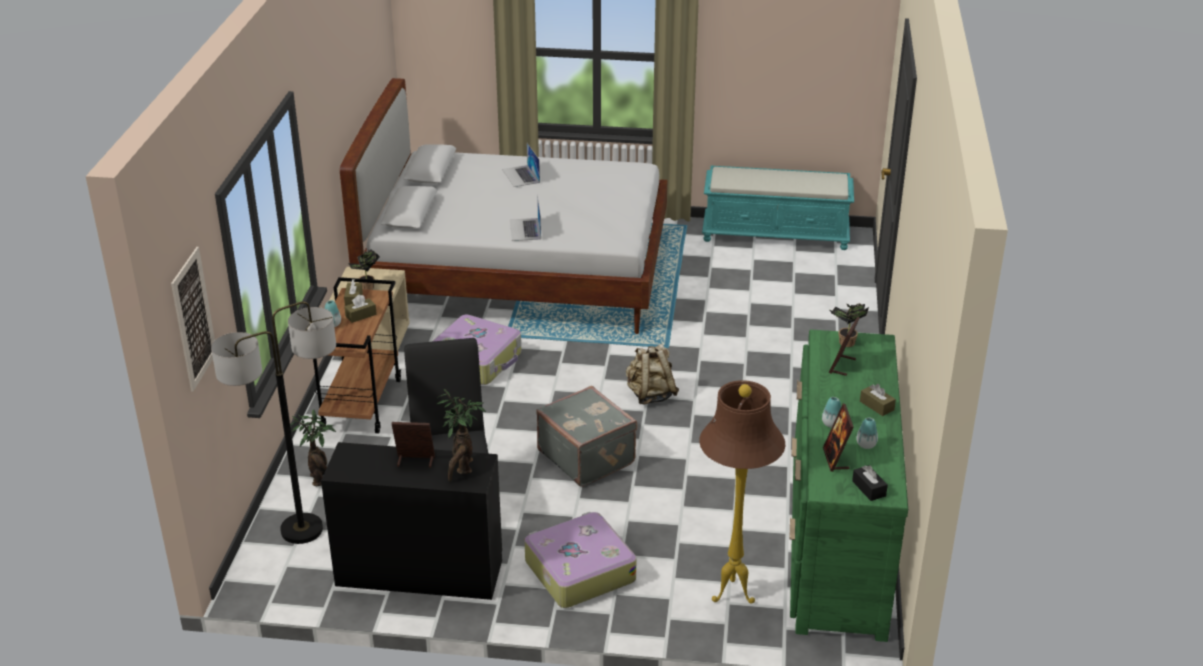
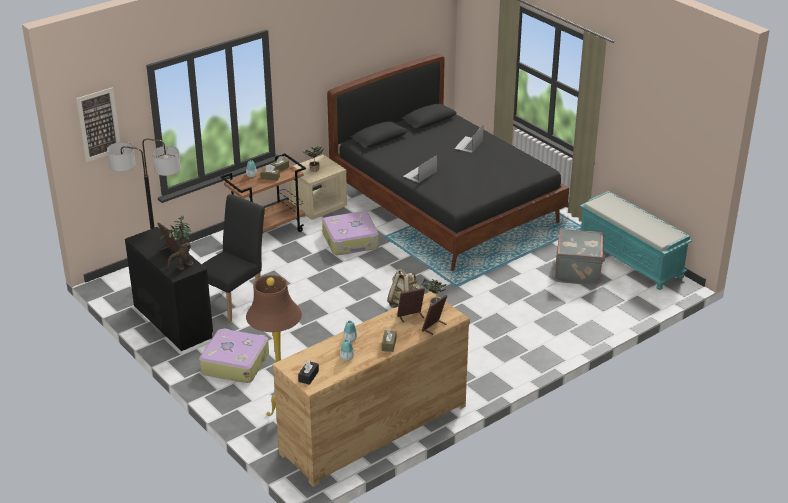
camera: 45 degrees right, 0 degrees up
potted plant [290,409,336,486] -> none
white bed [340,78,667,334] -> black bed [327,54,569,271]
grey suitcase [536,386,637,487] -> grey suitcase moved to [555,228,606,285]
green dresser [790,329,908,642] -> brown dresser [272,291,470,487]
picture frame [823,404,854,472] -> picture frame moved to [422,295,447,335]

